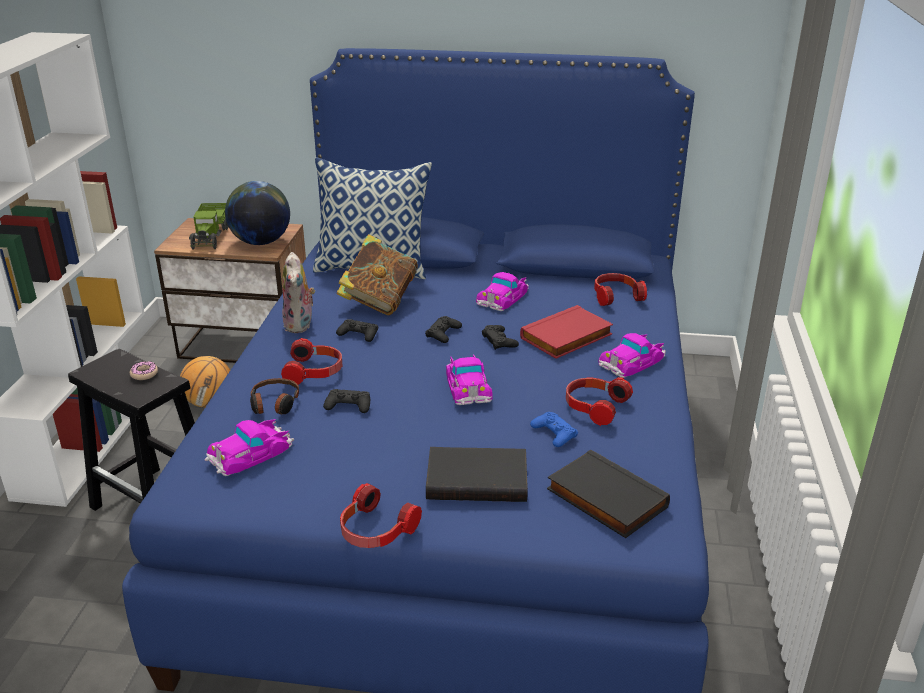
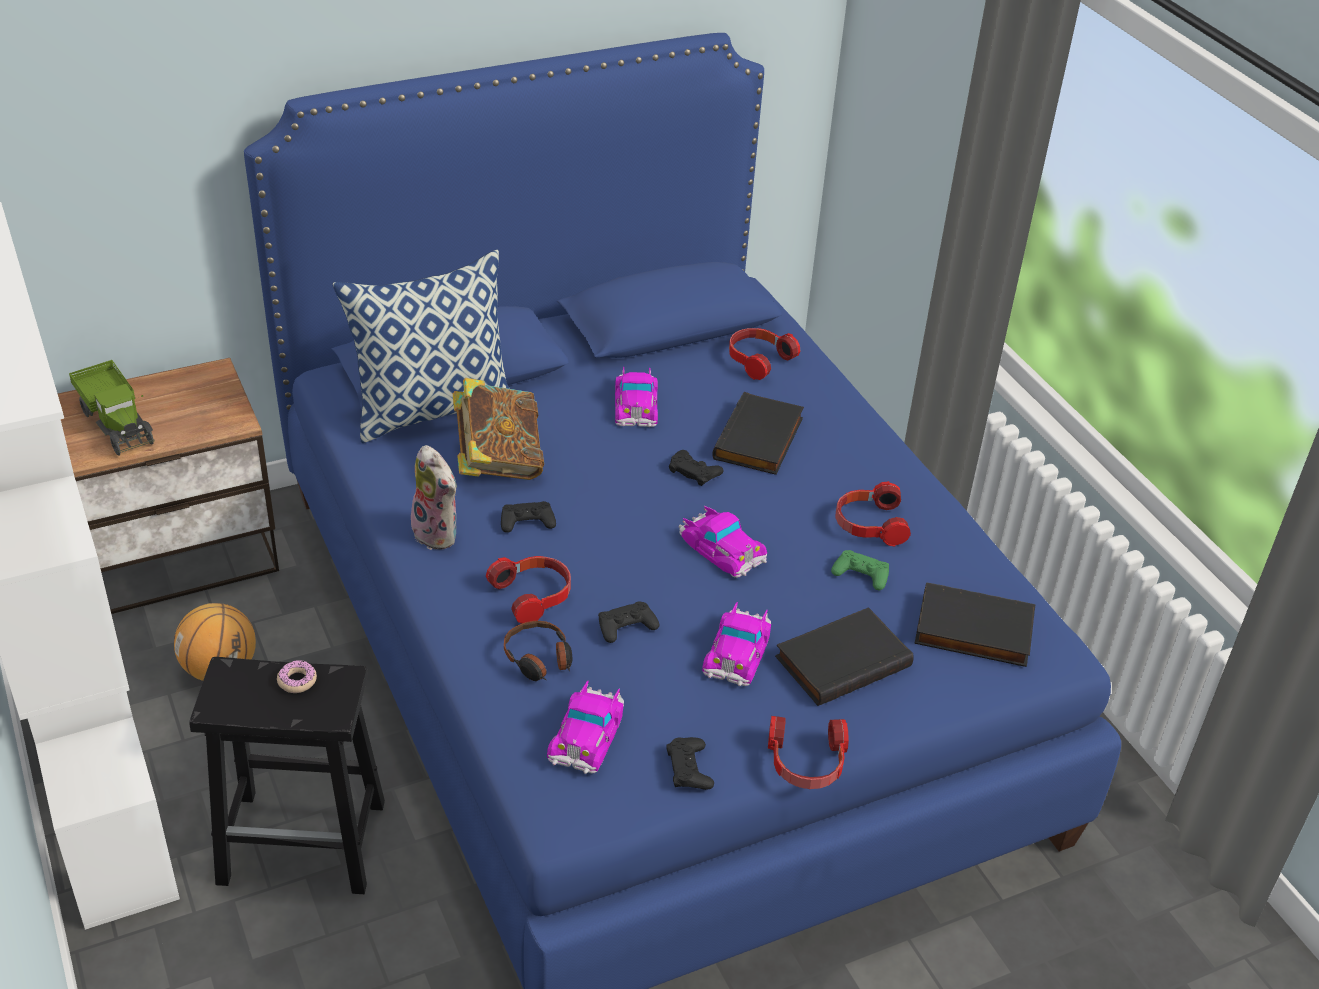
camera: 35 degrees left, 10 degrees up
globe [225,181,290,245] -> none
black game controller [425,316,462,343] -> black game controller moved to [666,737,714,790]
red book [520,305,613,359] -> black book [712,392,804,475]
blue game controller [530,412,578,447] -> green game controller [831,550,889,590]
toy car [599,333,666,378] -> toy car moved to [702,602,771,686]

